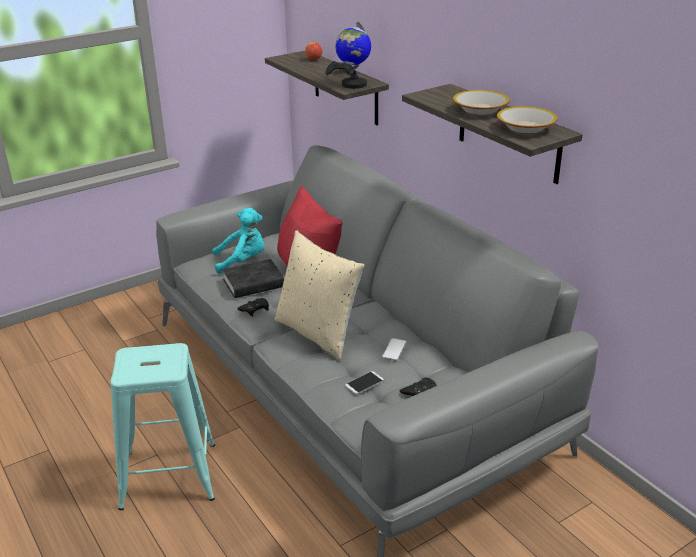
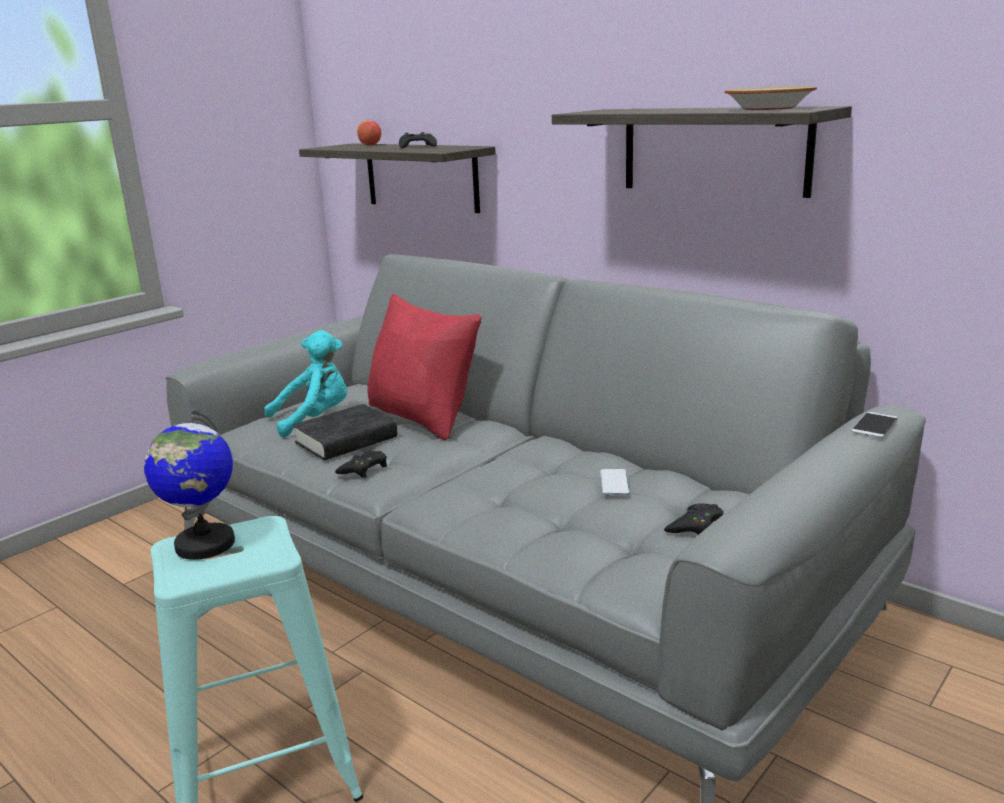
camera: 15 degrees left, 10 degrees down
beige pillow [275,231,365,360] -> none
globe [335,22,371,89] -> globe moved to [144,409,235,560]
phone [345,371,384,394] -> phone moved to [851,412,898,438]
bowl [453,90,510,115] -> none

